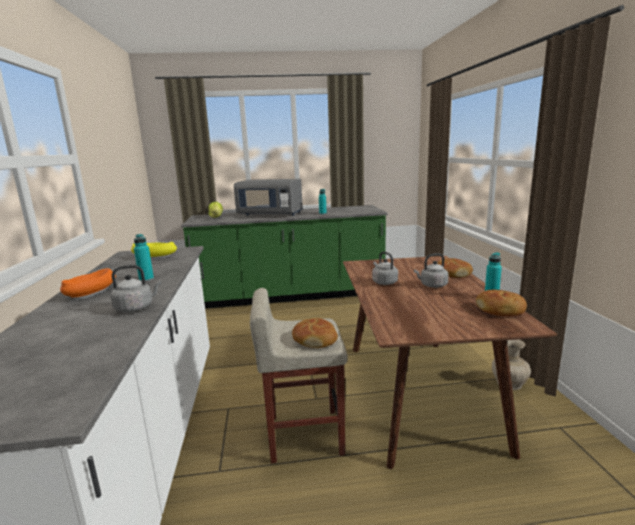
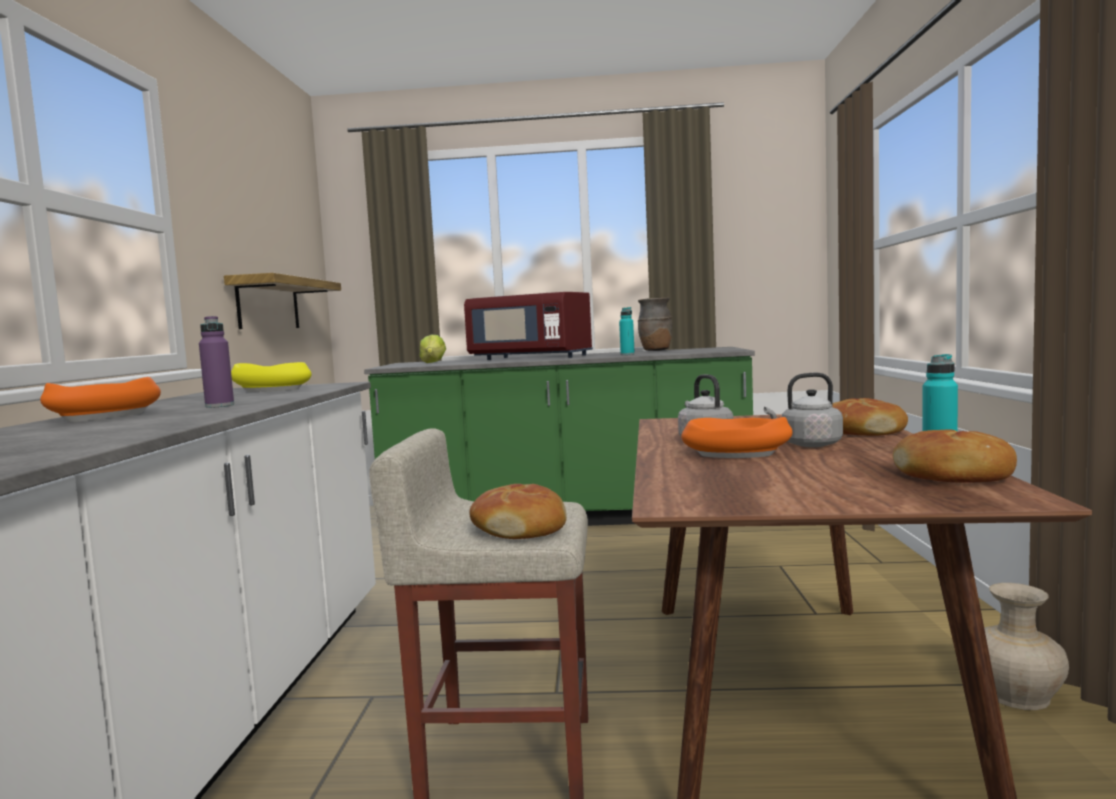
camera: 10 degrees right, 10 degrees down
grey kettle [110,265,161,312] -> none
turquoise bottle [134,234,154,282] -> purple bottle [199,316,234,408]
grey microwave [234,179,303,216] -> red microwave [464,292,593,360]
none -> shelf [224,273,341,329]
none -> brown vase [638,298,672,351]
none -> orange bowl [681,417,793,458]

